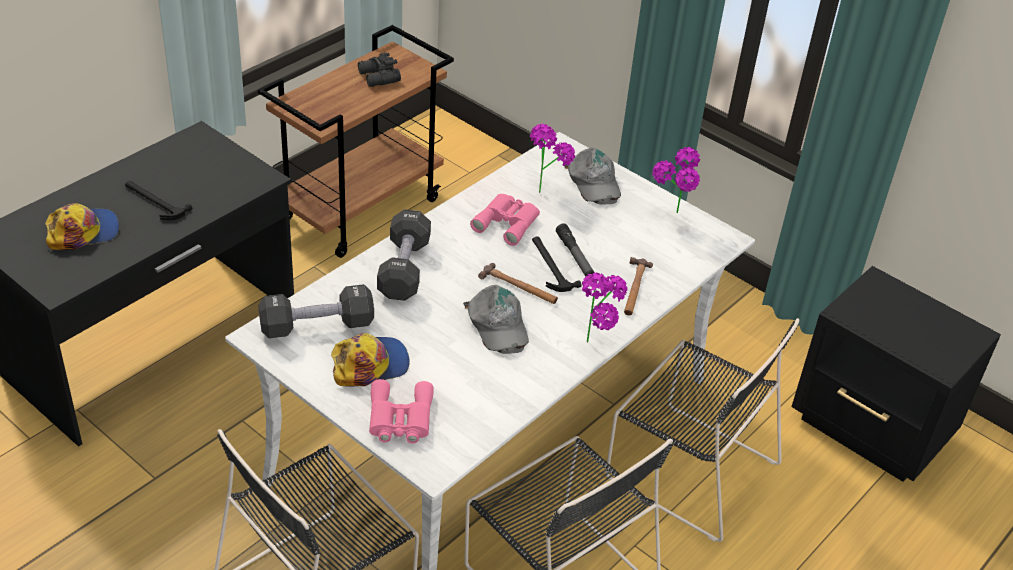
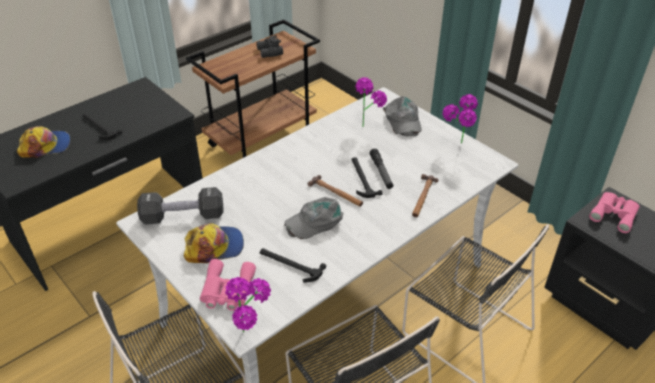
camera: 10 degrees right, 0 degrees up
black dumbbell [377,209,431,301] -> none
grey cap [463,285,529,354] -> grey cap turned 75 degrees clockwise [284,197,344,239]
pink binoculars [470,194,540,246] -> pink binoculars moved to [589,192,640,233]
potted plant [582,272,628,342] -> potted plant moved to [225,277,271,332]
none -> hammer [260,248,326,283]

